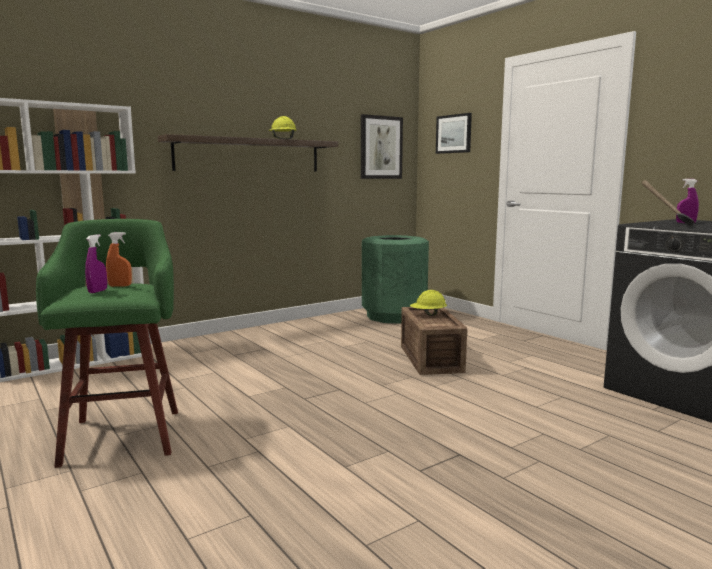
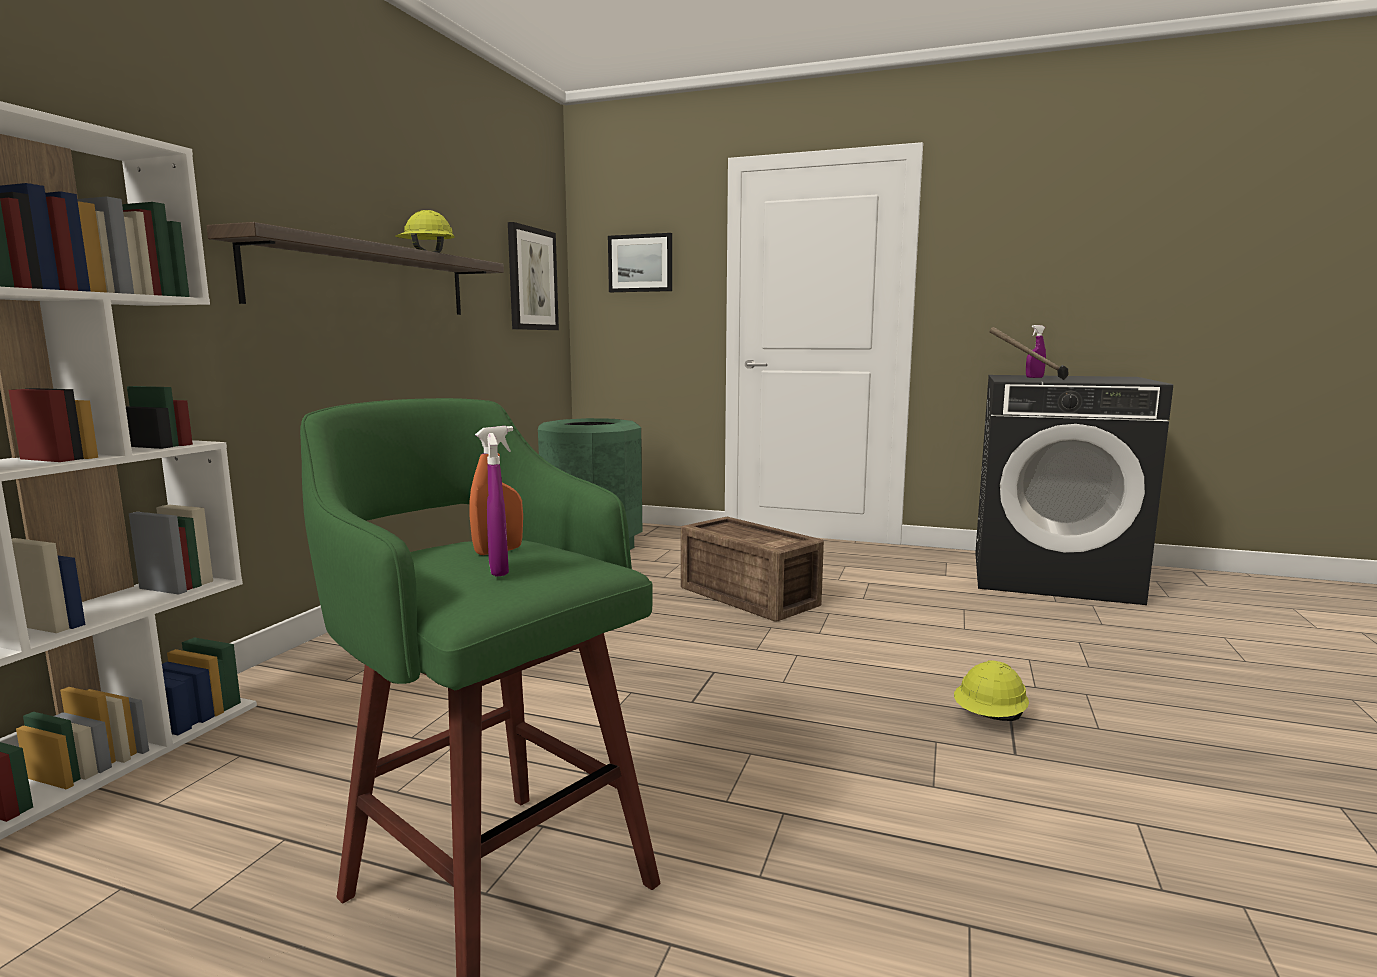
camera: 35 degrees left, 0 degrees up
yellow hard hat [410,290,447,316] -> yellow hard hat moved to [954,661,1029,721]

